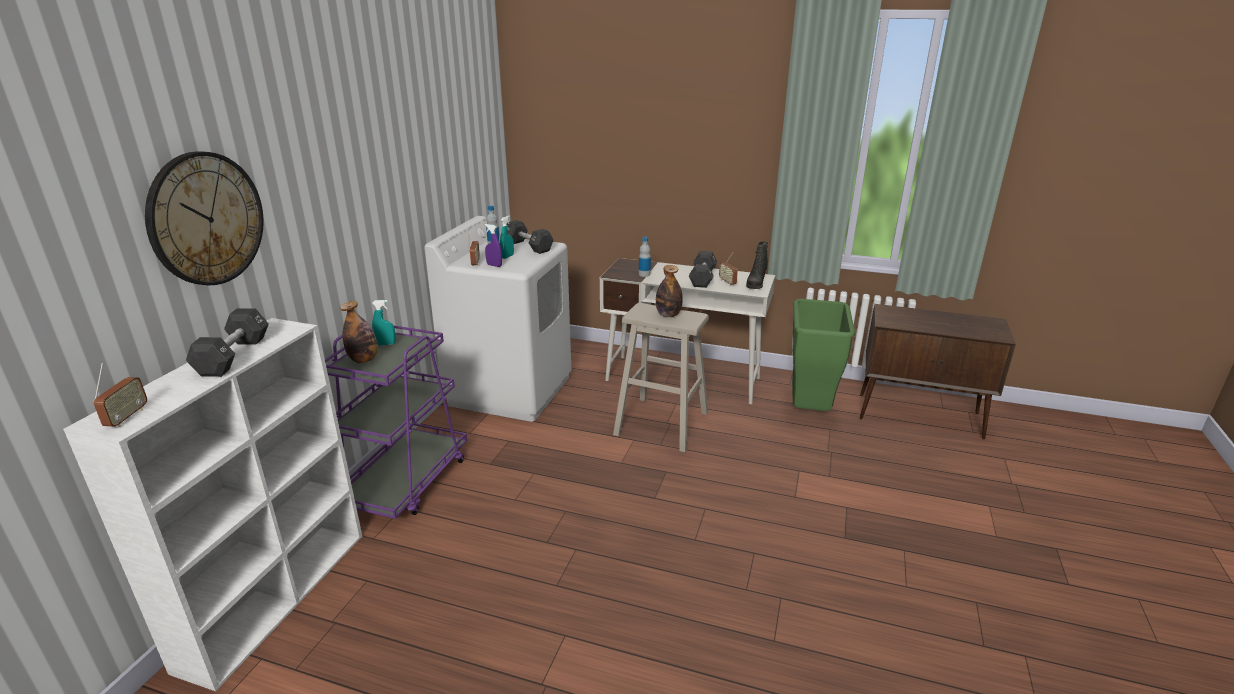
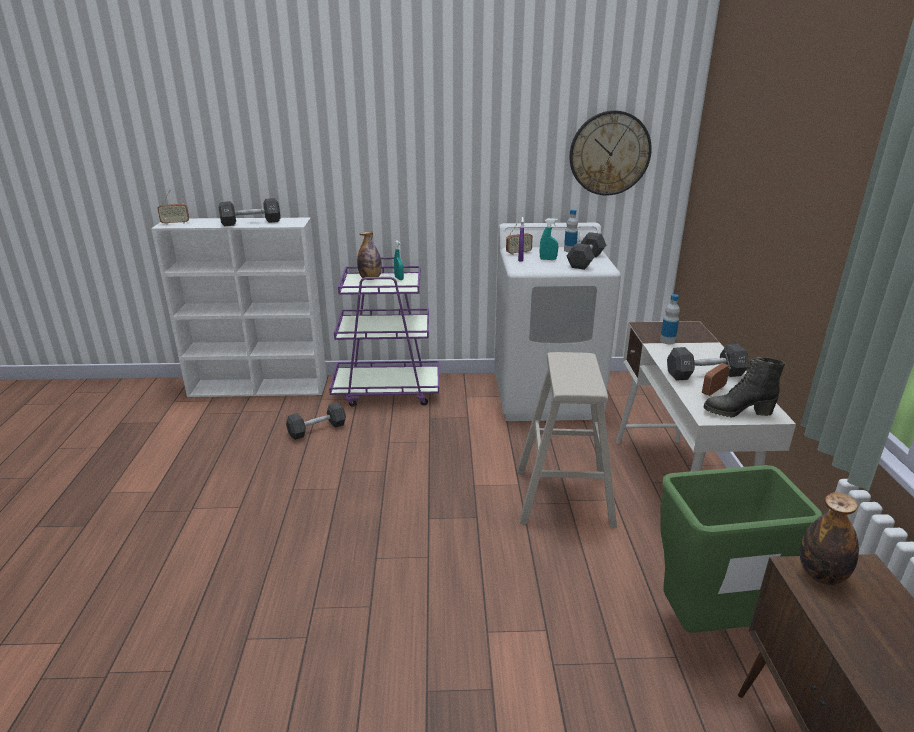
camera: 70 degrees right, 0 degrees up
wall clock [145,151,264,285] -> wall clock moved to [569,110,652,196]
bottle [656,265,683,317] -> bottle moved to [800,492,859,585]
none -> black dumbbell [286,402,346,440]

